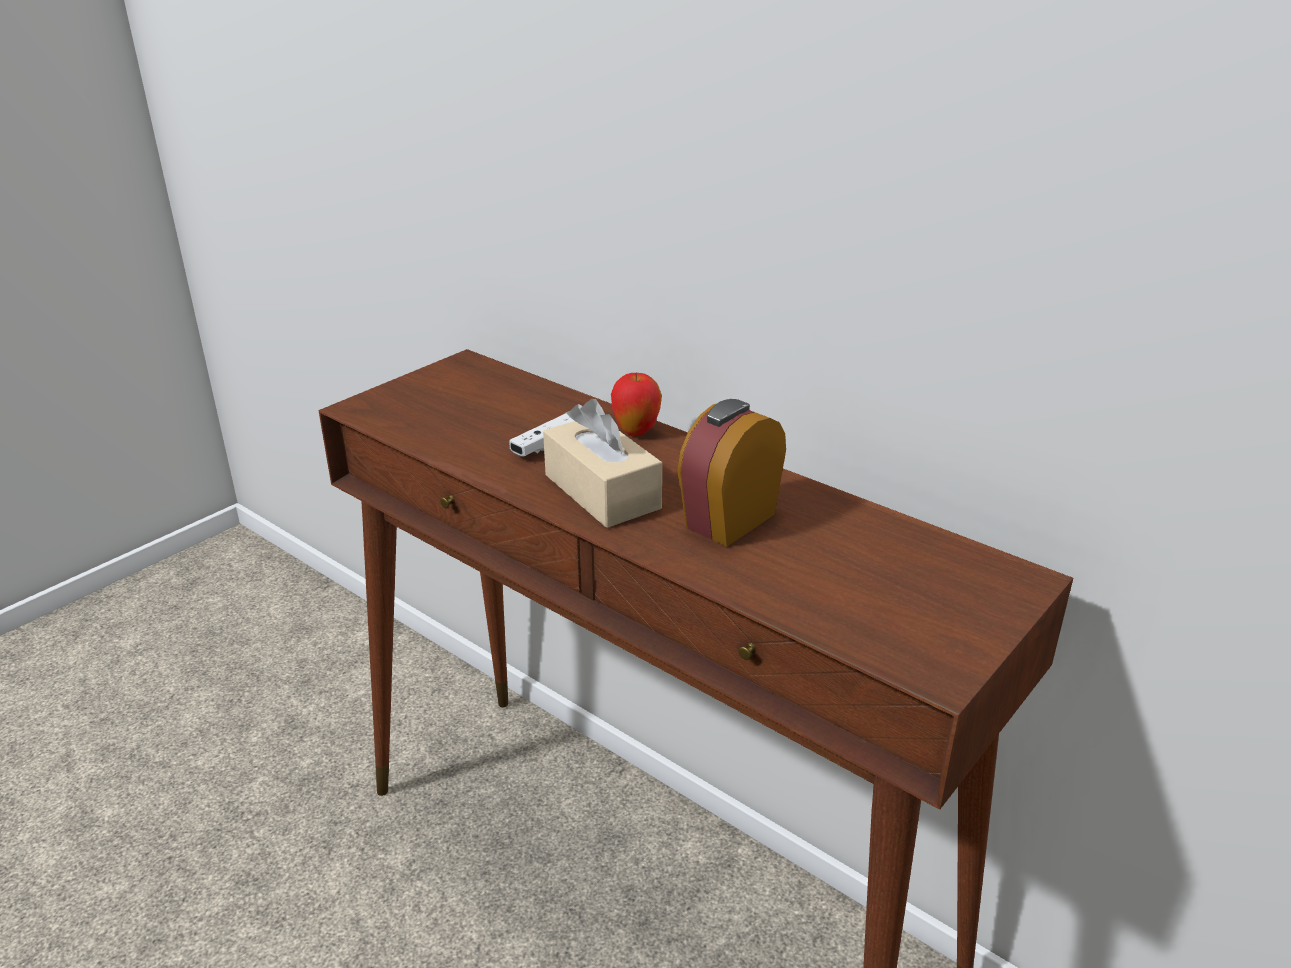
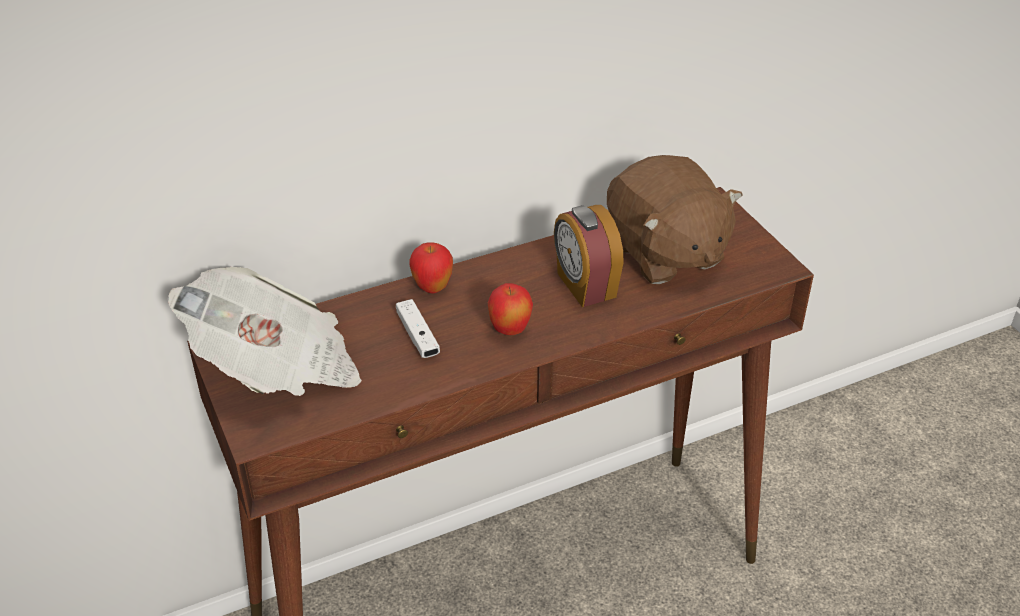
camera: 65 degrees left, 10 degrees up
beige tissue box [543,399,662,528] -> apple [488,283,533,335]
none -> newspaper [168,267,362,396]
none -> brown plush toy [607,155,743,284]

